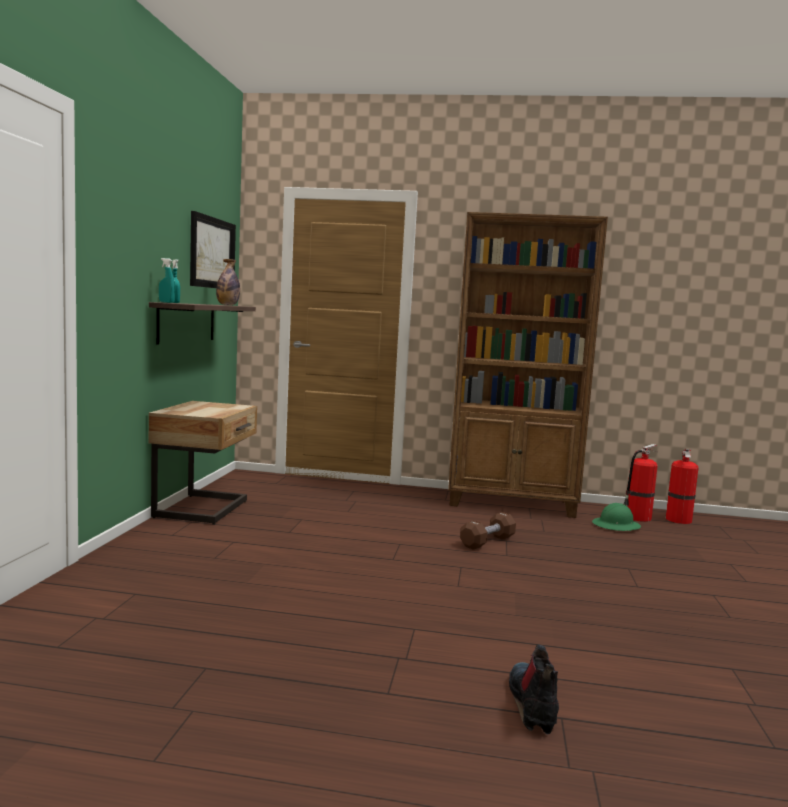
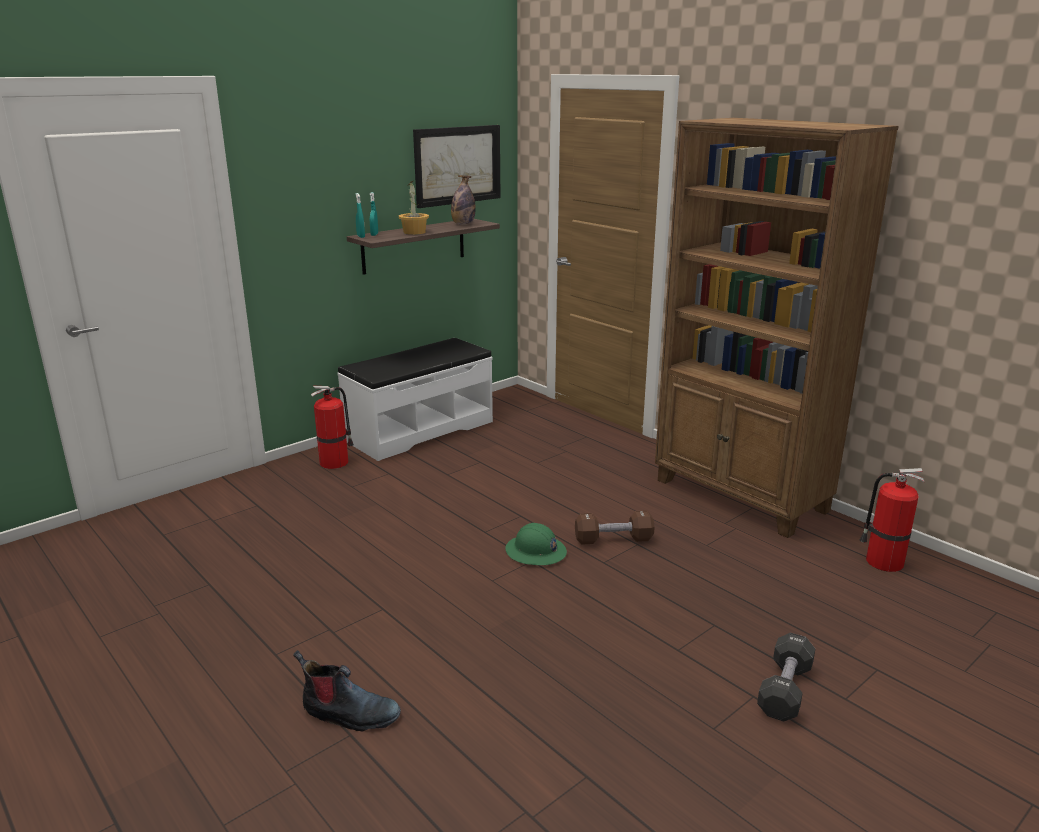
camera: 40 degrees right, 15 degrees up
beige nightstand [149,401,257,525] -> white bench [337,338,493,461]
boot [509,645,559,734] -> boot turned 60 degrees clockwise [293,650,401,732]
green hard hat [592,503,641,531] -> green hard hat moved to [505,523,567,565]
fire extinguisher [666,449,698,524] -> fire extinguisher moved to [311,386,354,469]
none -> potted plant [398,181,429,235]
none -> black dumbbell [757,633,815,722]

